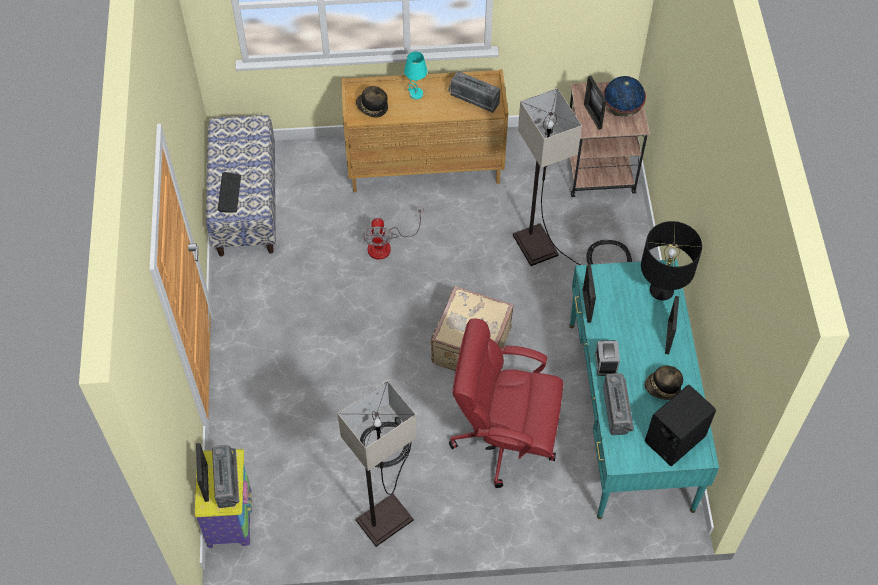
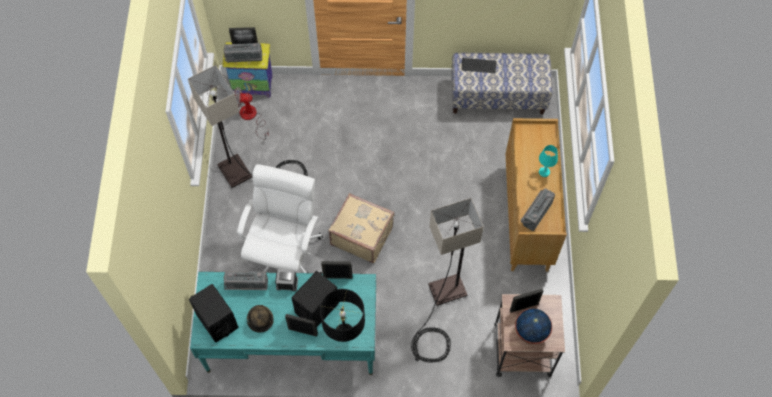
camera: 95 degrees right, 5 degrees up
hat [356,86,388,118] -> none
fan [363,207,423,259] -> fan moved to [234,87,269,140]
red office chair [449,319,563,488] -> white office chair [237,164,323,273]
none -> black speaker [291,271,339,327]

